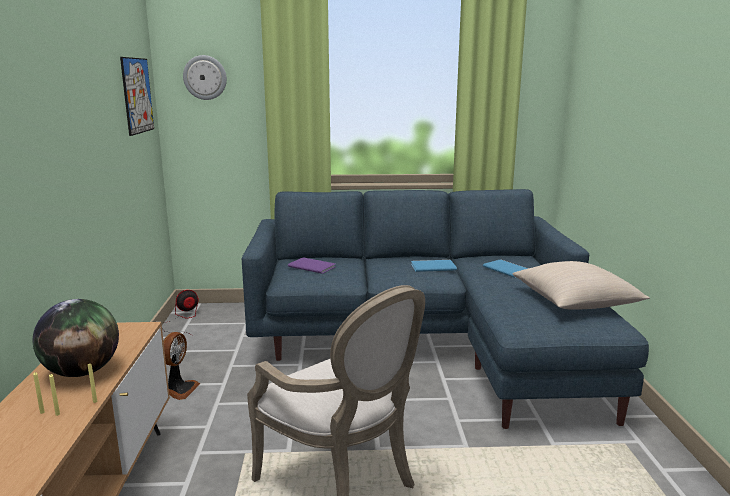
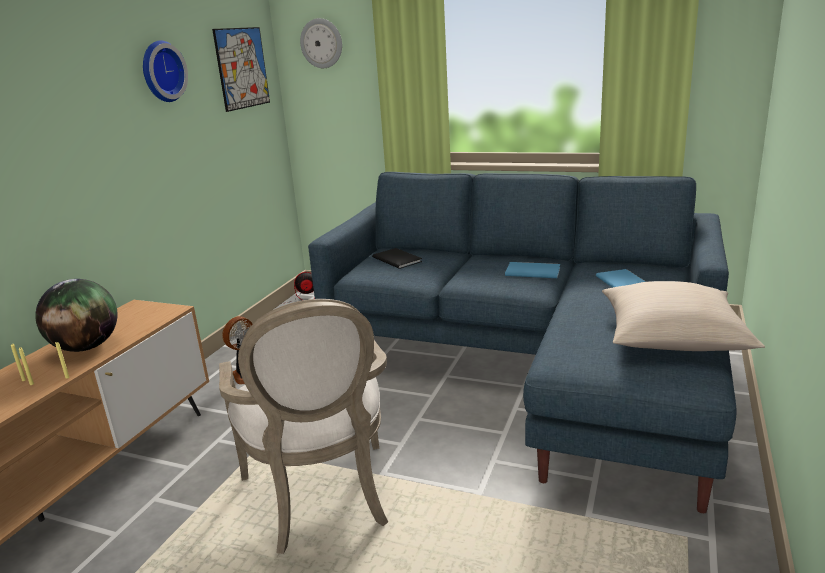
camera: 25 degrees right, 5 degrees up
purple book [288,257,336,274] -> black book [372,248,422,269]
none -> wall clock [143,40,188,102]

